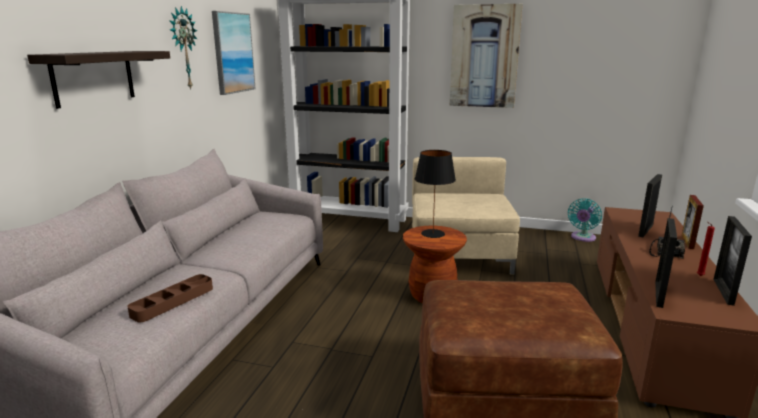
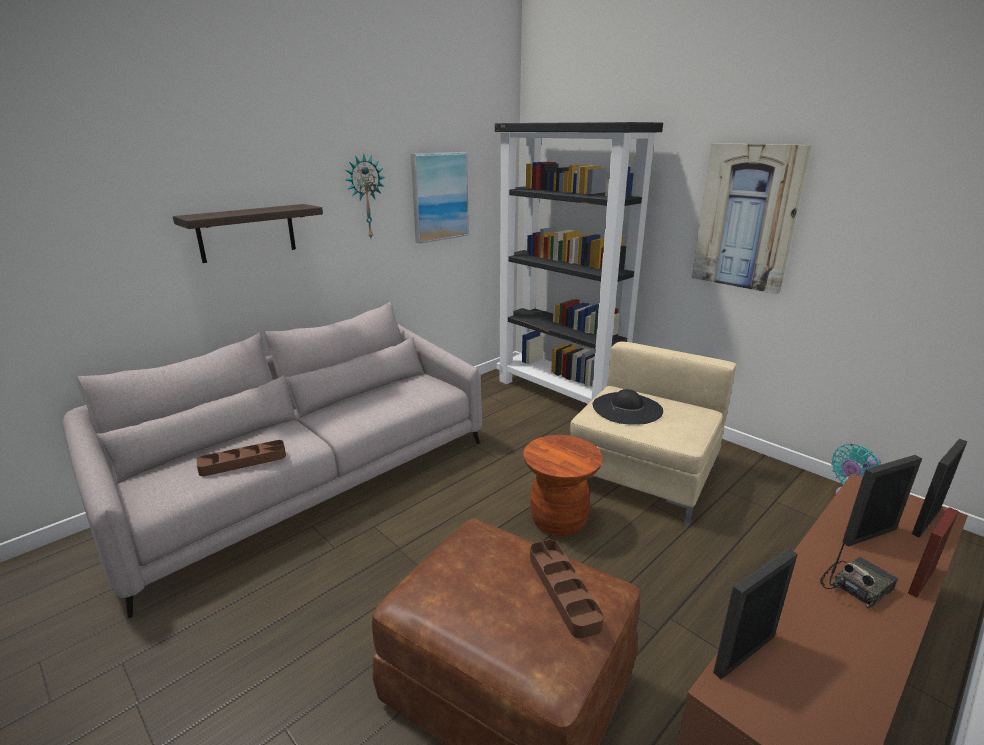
camera: 30 degrees right, 5 degrees up
black table lamp [415,150,456,238] -> none
red candle [697,222,715,276] -> none
picture frame [713,216,752,306] -> picture frame moved to [912,439,968,538]
none -> brown tray [530,540,604,639]
none -> black hat [593,389,663,425]

